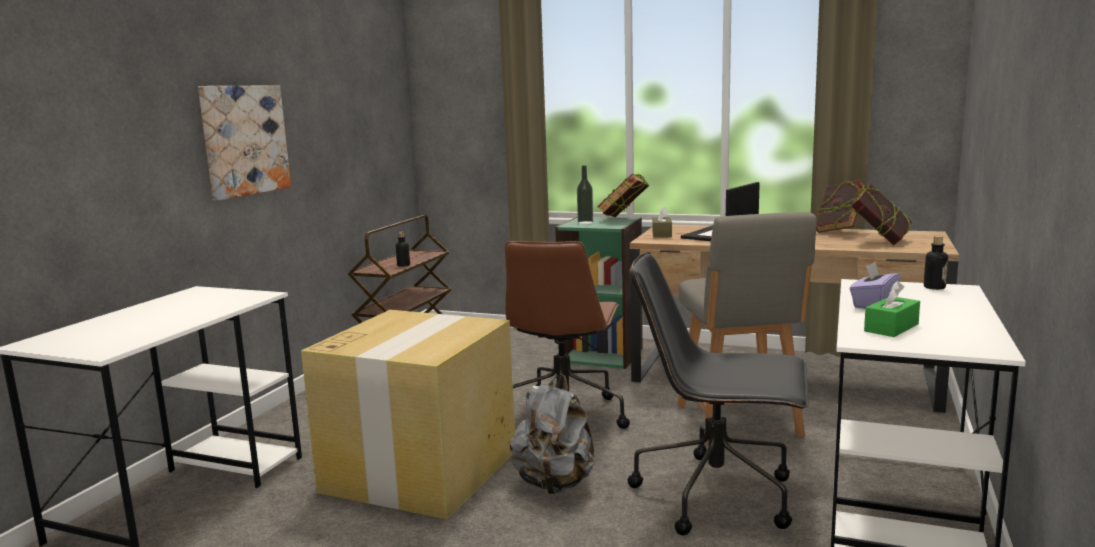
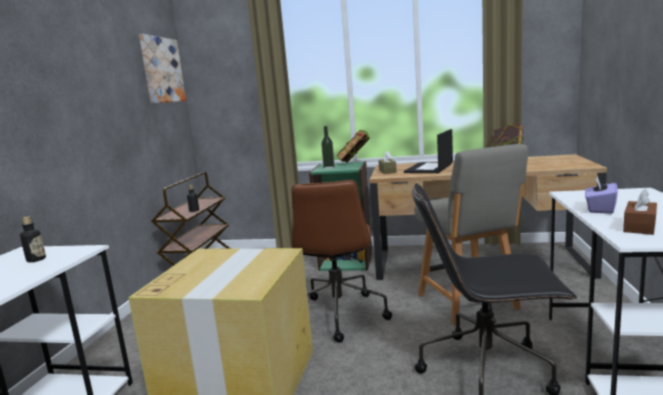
camera: 10 degrees left, 0 degrees up
picture [198,85,291,200] -> picture moved to [139,34,186,103]
grey backpack [510,374,594,494] -> none
book [851,184,912,245] -> none
green tissue box [864,281,920,337] -> brown tissue box [623,188,657,235]
bottle [924,236,948,290] -> bottle moved to [20,216,46,262]

